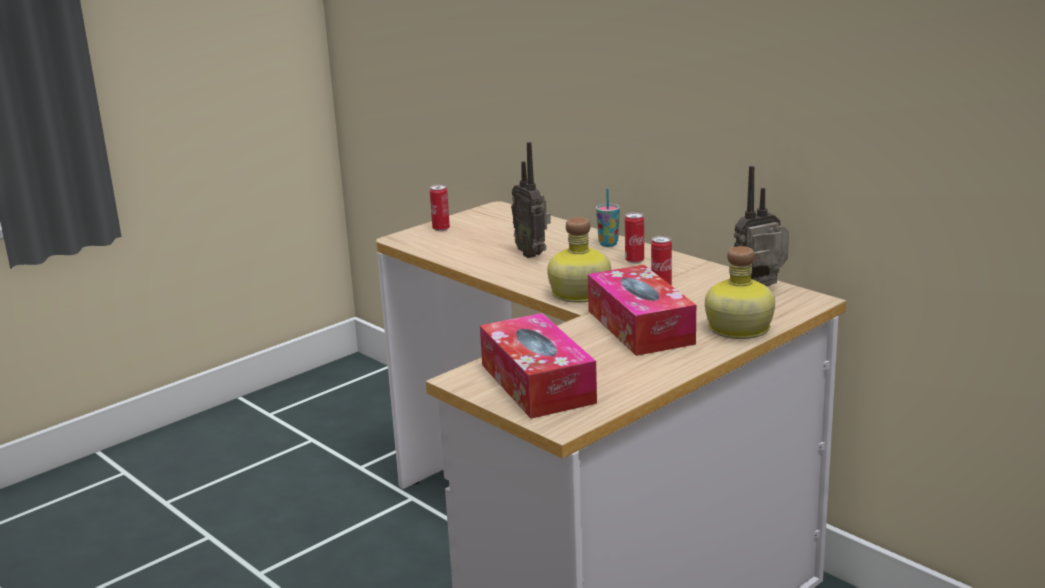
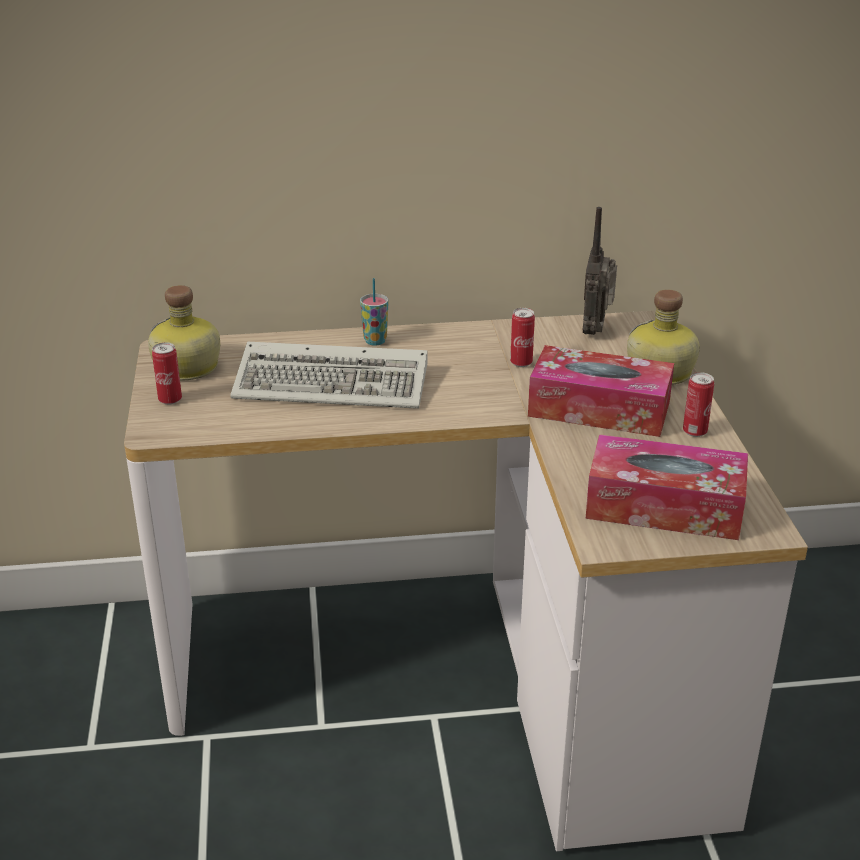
camera: 55 degrees left, 10 degrees up
radio [511,142,551,258] -> keyboard [230,342,428,409]
bottle [547,217,611,303] -> bottle moved to [148,285,220,381]
can [625,212,644,263] -> can moved to [683,372,714,437]

